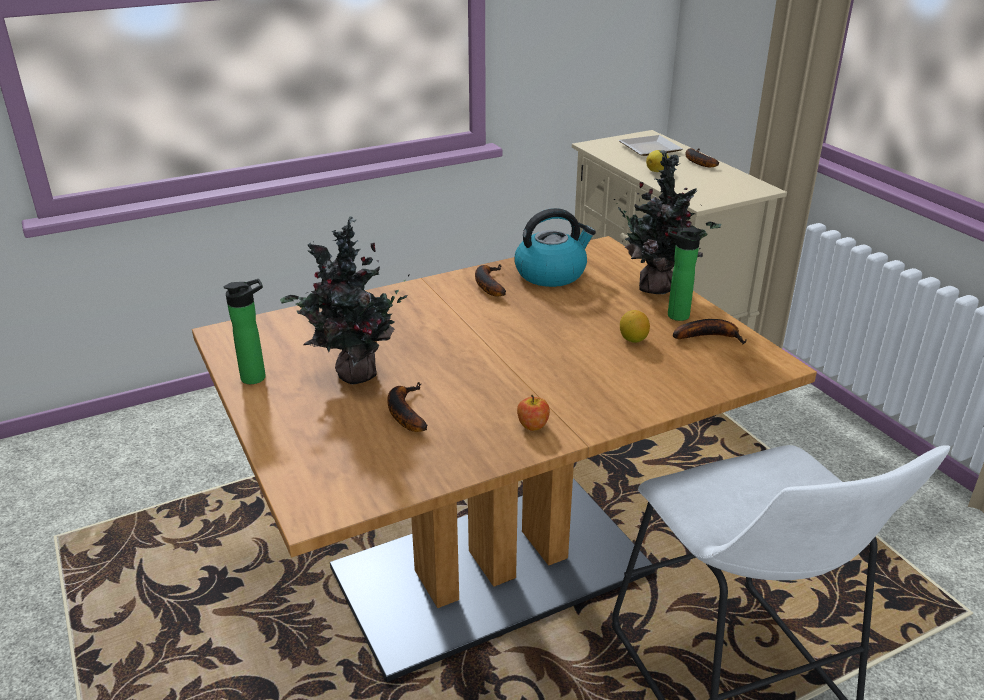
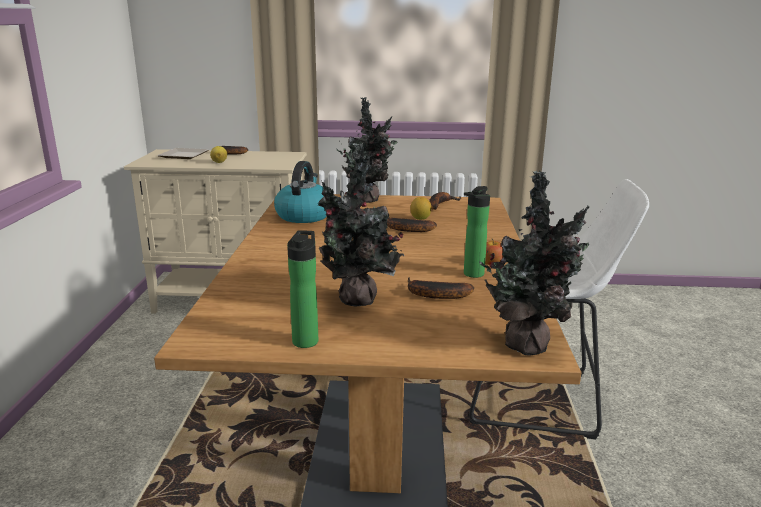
camera: 60 degrees left, 10 degrees down
banana [475,264,506,296] -> banana moved to [387,218,437,232]
bottle [668,227,702,321] -> bottle moved to [464,186,490,278]
none -> potted plant [479,170,589,355]

